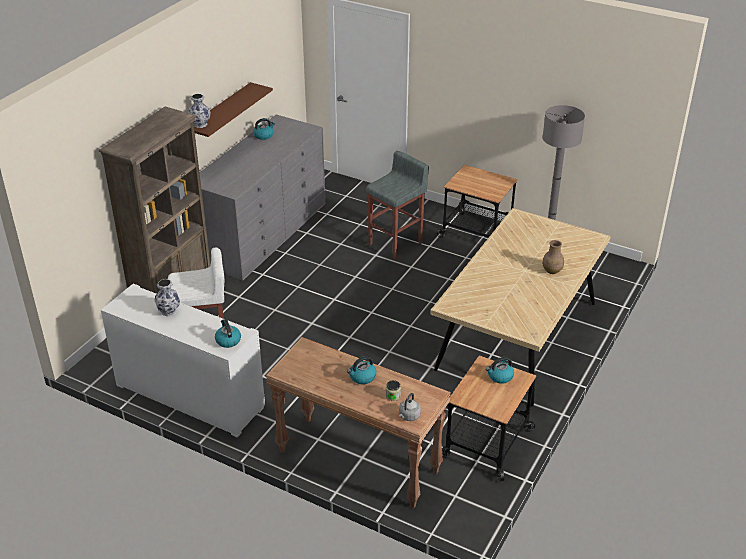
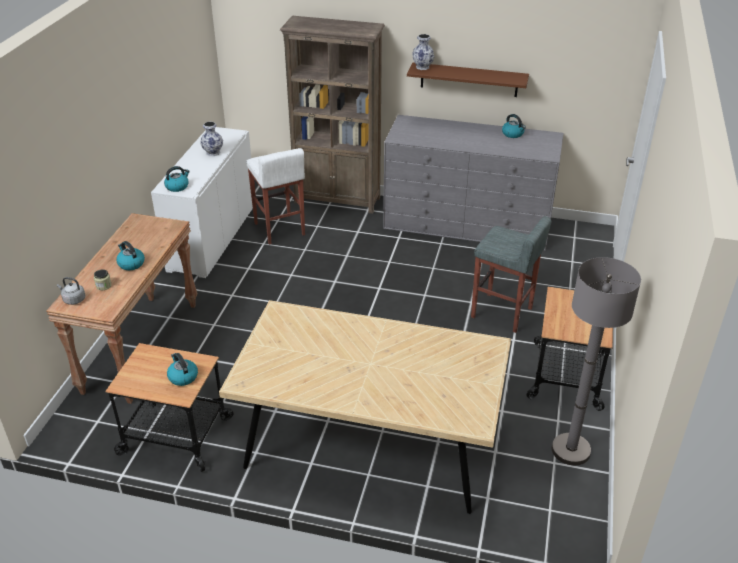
camera: 75 degrees right, 0 degrees up
brown vase [542,240,564,274] -> none

